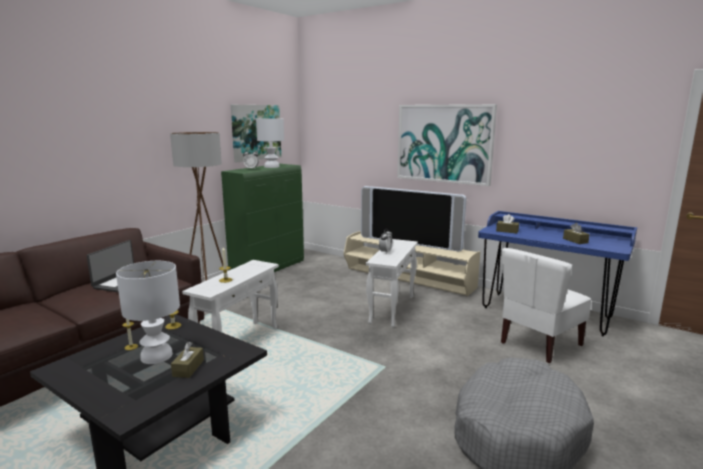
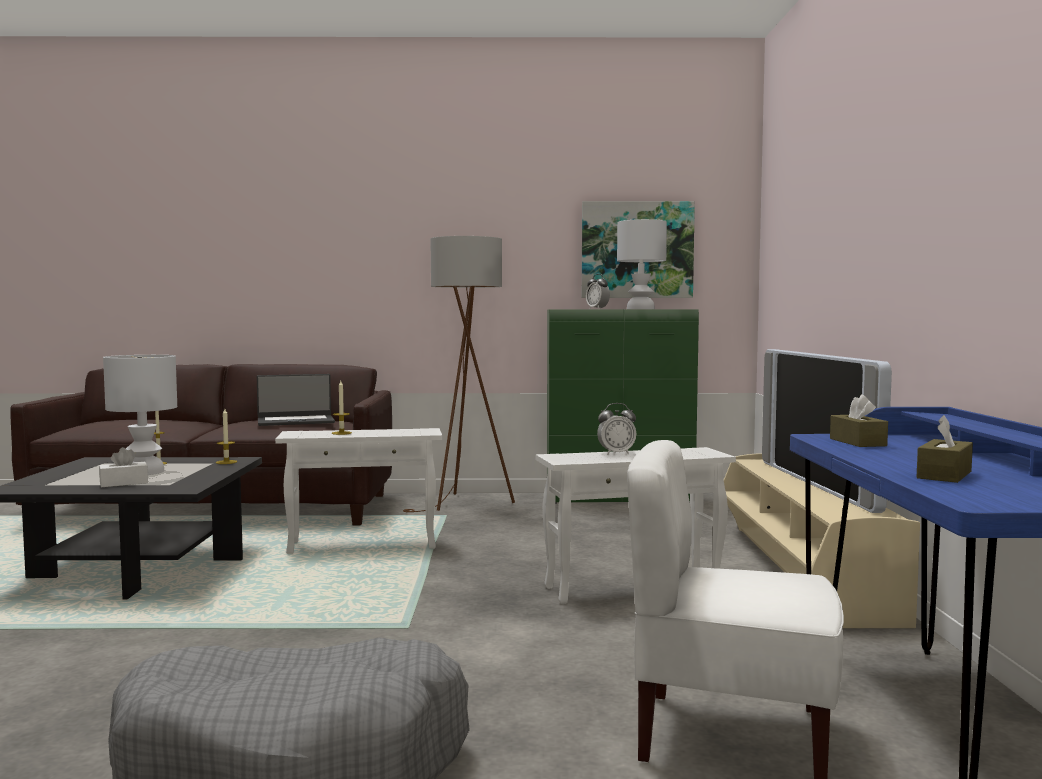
camera: 55 degrees right, 10 degrees down
brown tissue box [171,342,204,378] -> white tissue box [99,447,148,487]
picture [397,104,497,186] -> none

